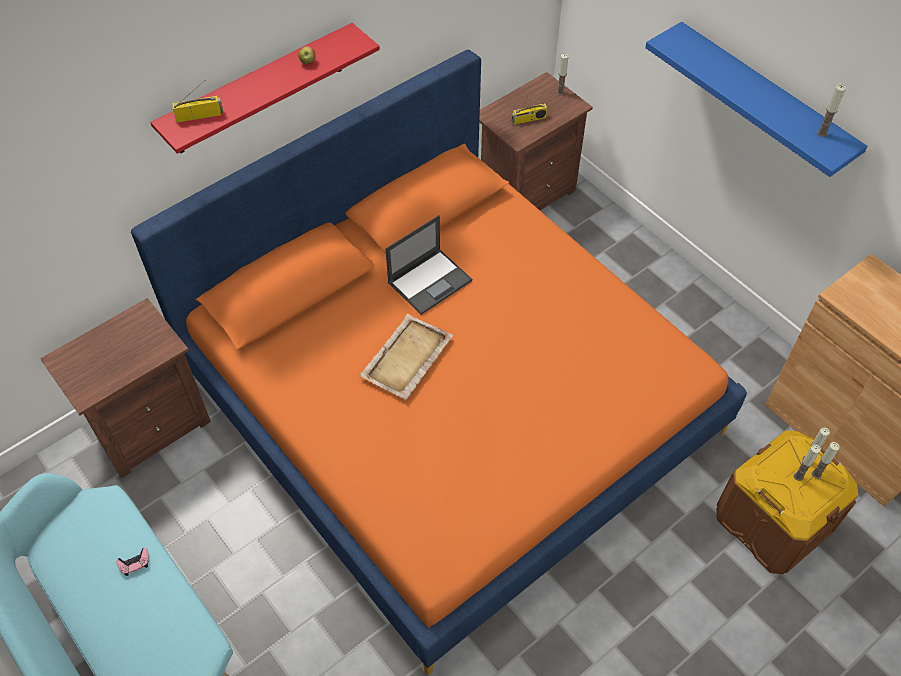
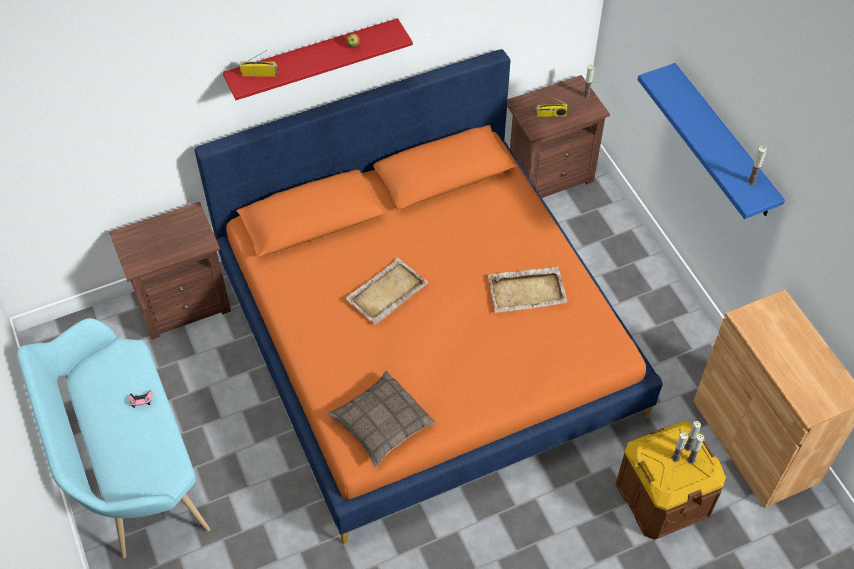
camera: 15 degrees right, 0 degrees up
laptop [385,215,472,315] -> none
none -> pillow [328,371,435,467]
none -> beige tray [488,267,568,313]

